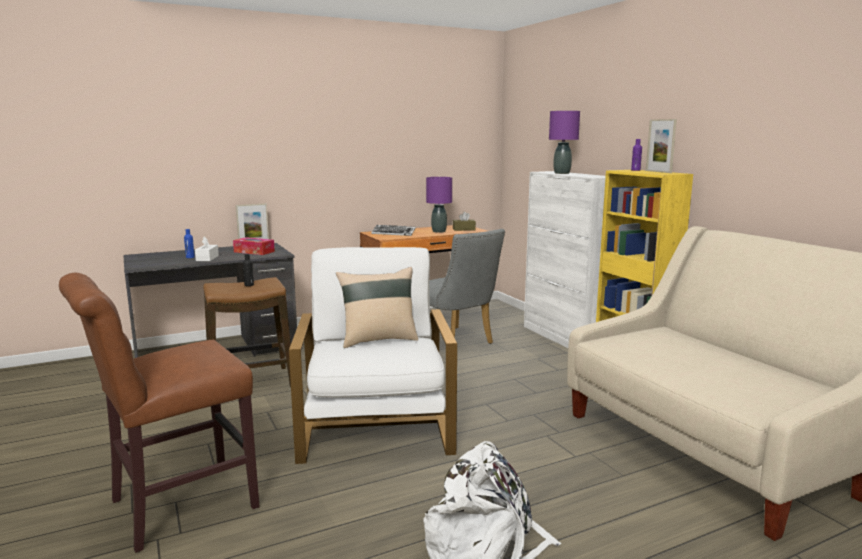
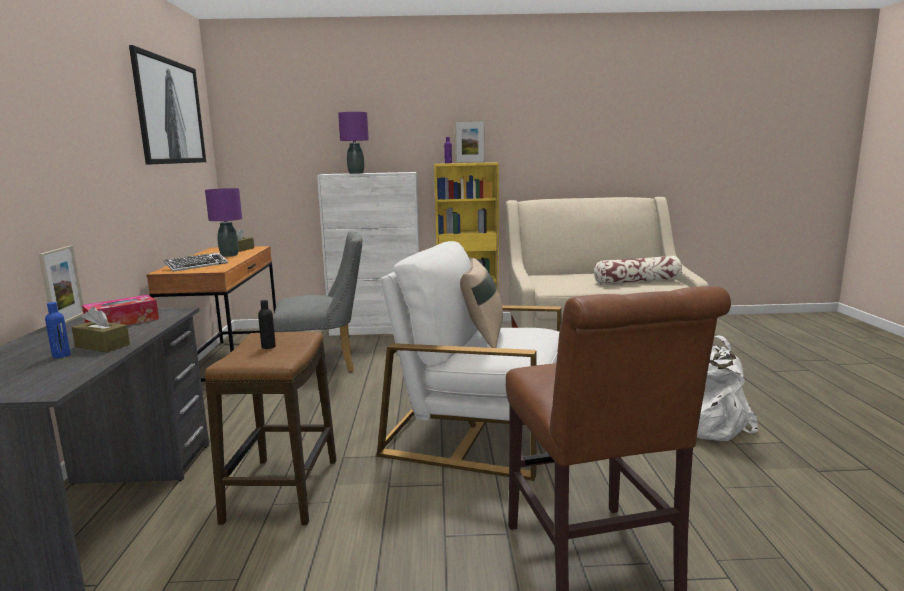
camera: 65 degrees left, 0 degrees up
white tissue box [195,236,219,261] -> brown tissue box [71,307,130,352]
none -> picture [129,45,206,165]
none -> pillow [594,256,682,285]

